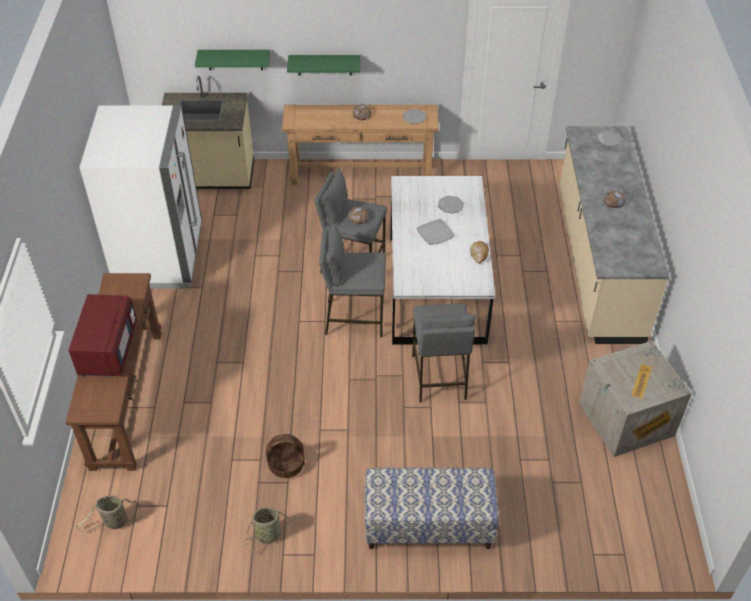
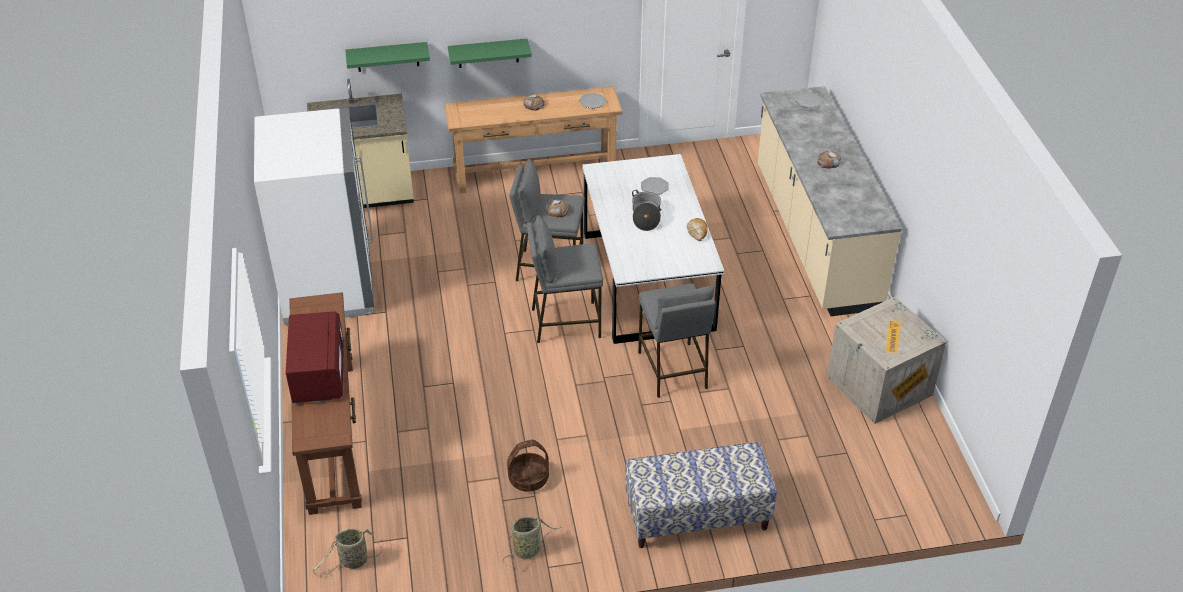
camera: 10 degrees left, 5 degrees down
plate [417,219,455,245] -> cooking pot [632,190,661,231]

